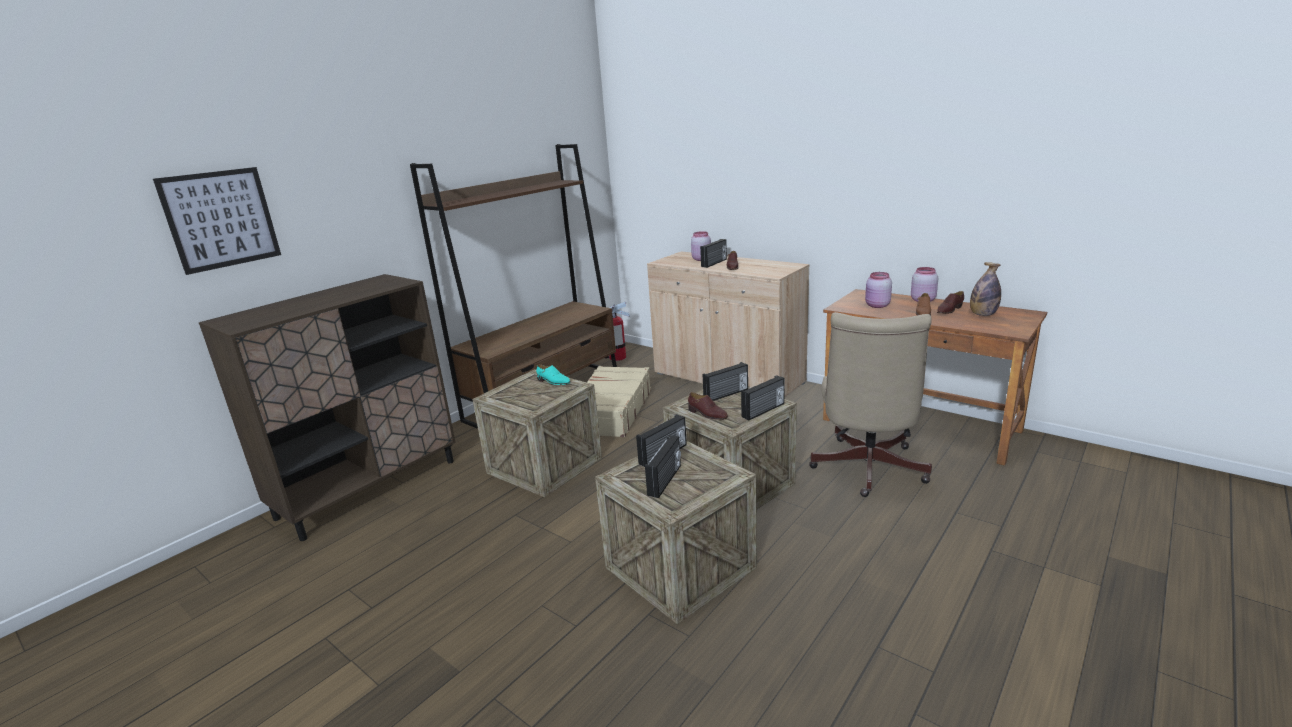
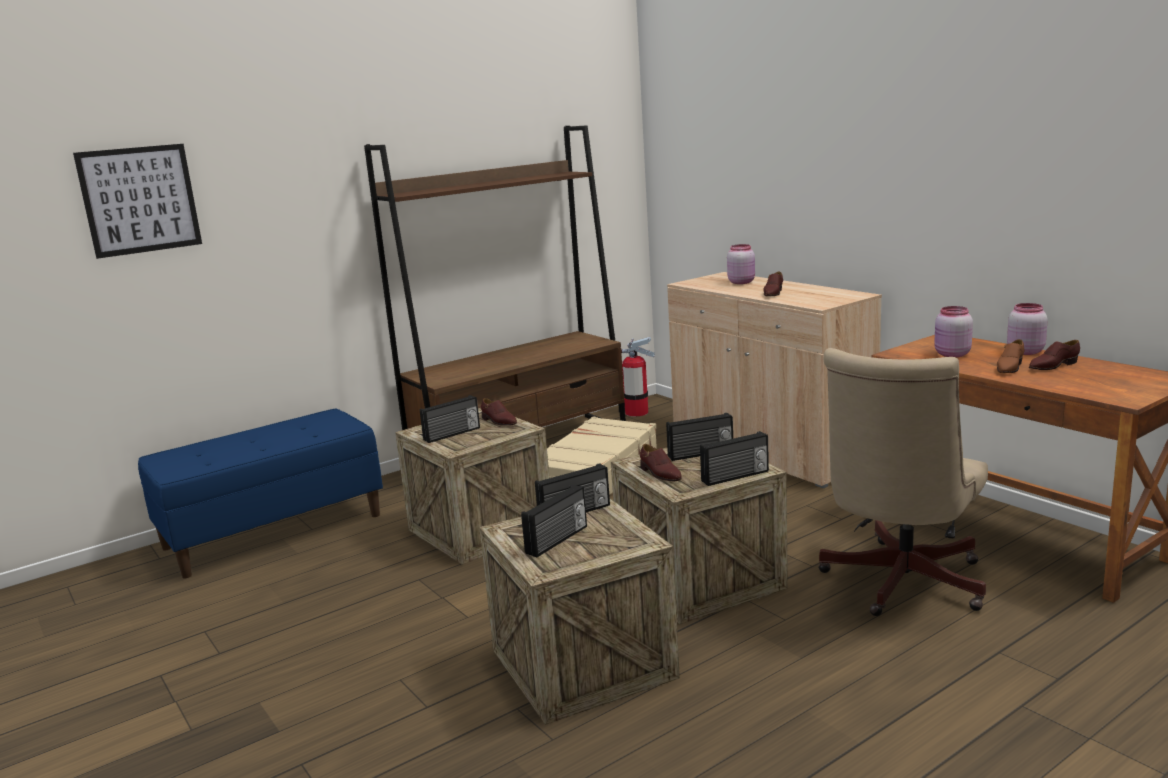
camera: 15 degrees right, 5 degrees down
brown cabinet [199,274,456,541] -> blue bench [138,408,383,578]
turquoise shoe [536,364,570,385] -> brown shoe [481,398,517,426]
radio [700,239,727,268] -> radio moved to [420,395,480,443]
bottle [970,262,1001,316] -> none

